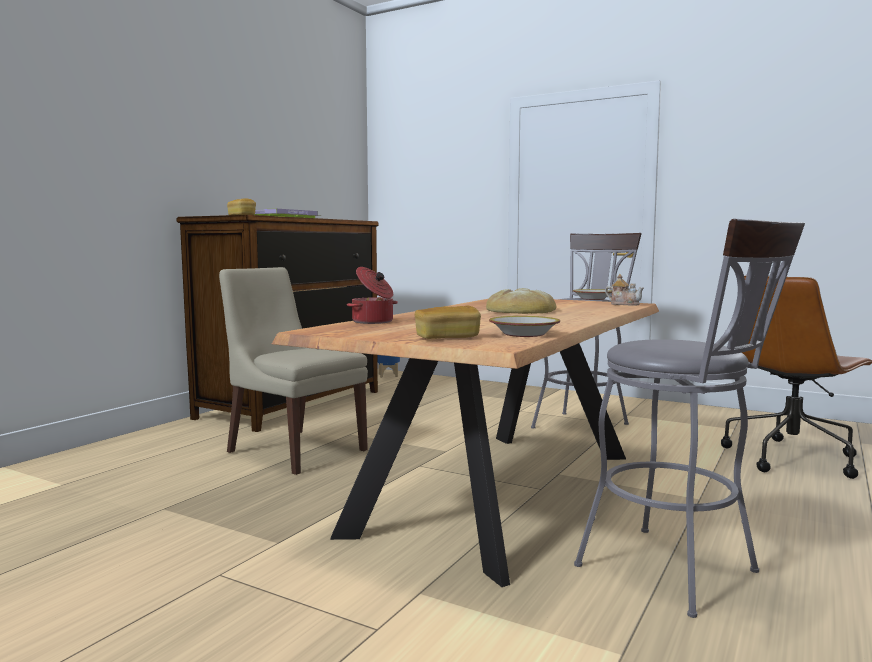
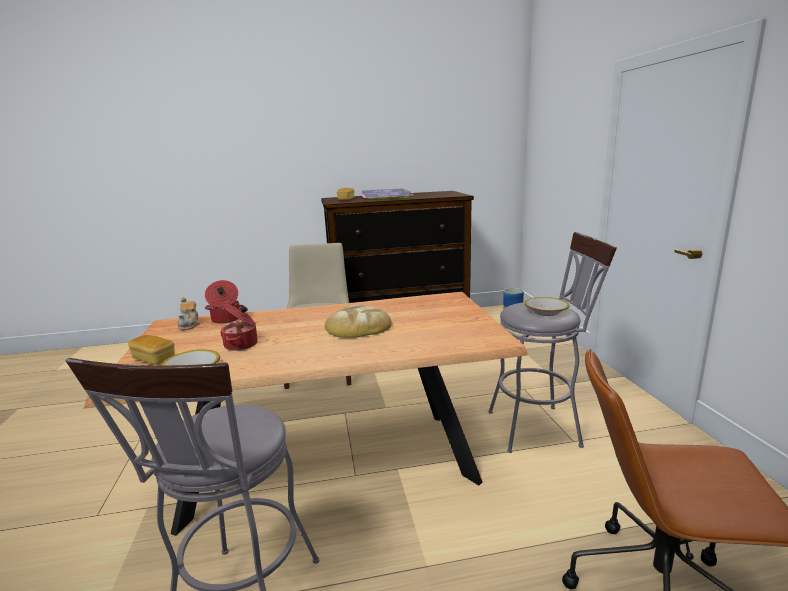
camera: 50 degrees right, 10 degrees up
teapot [605,274,644,306] -> teapot moved to [178,297,200,330]
none -> cooking pot [220,303,258,351]

